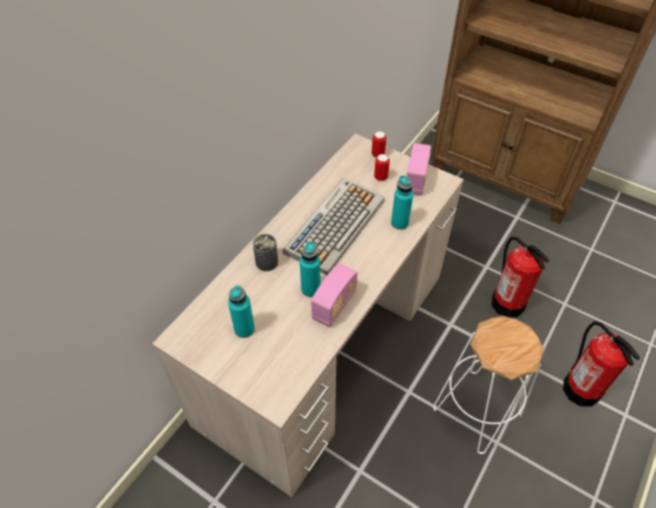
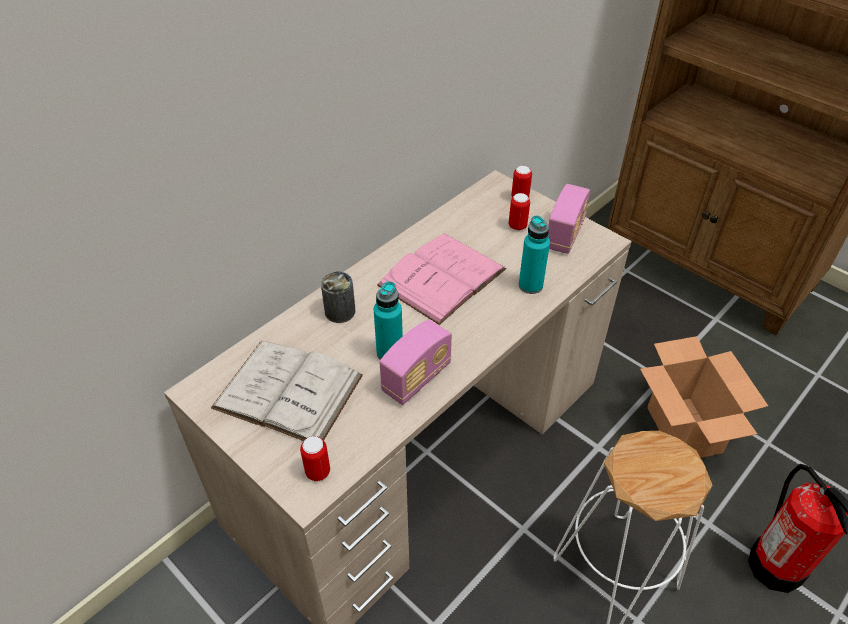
camera: 10 degrees right, 5 degrees down
turquoise bottle [228,285,255,338] -> white book [211,341,363,441]
keyboard [283,178,385,275] -> pink book [377,233,506,325]
fire extinguisher [492,237,549,318] -> cardboard box [640,336,768,458]
none -> can [300,436,330,481]

